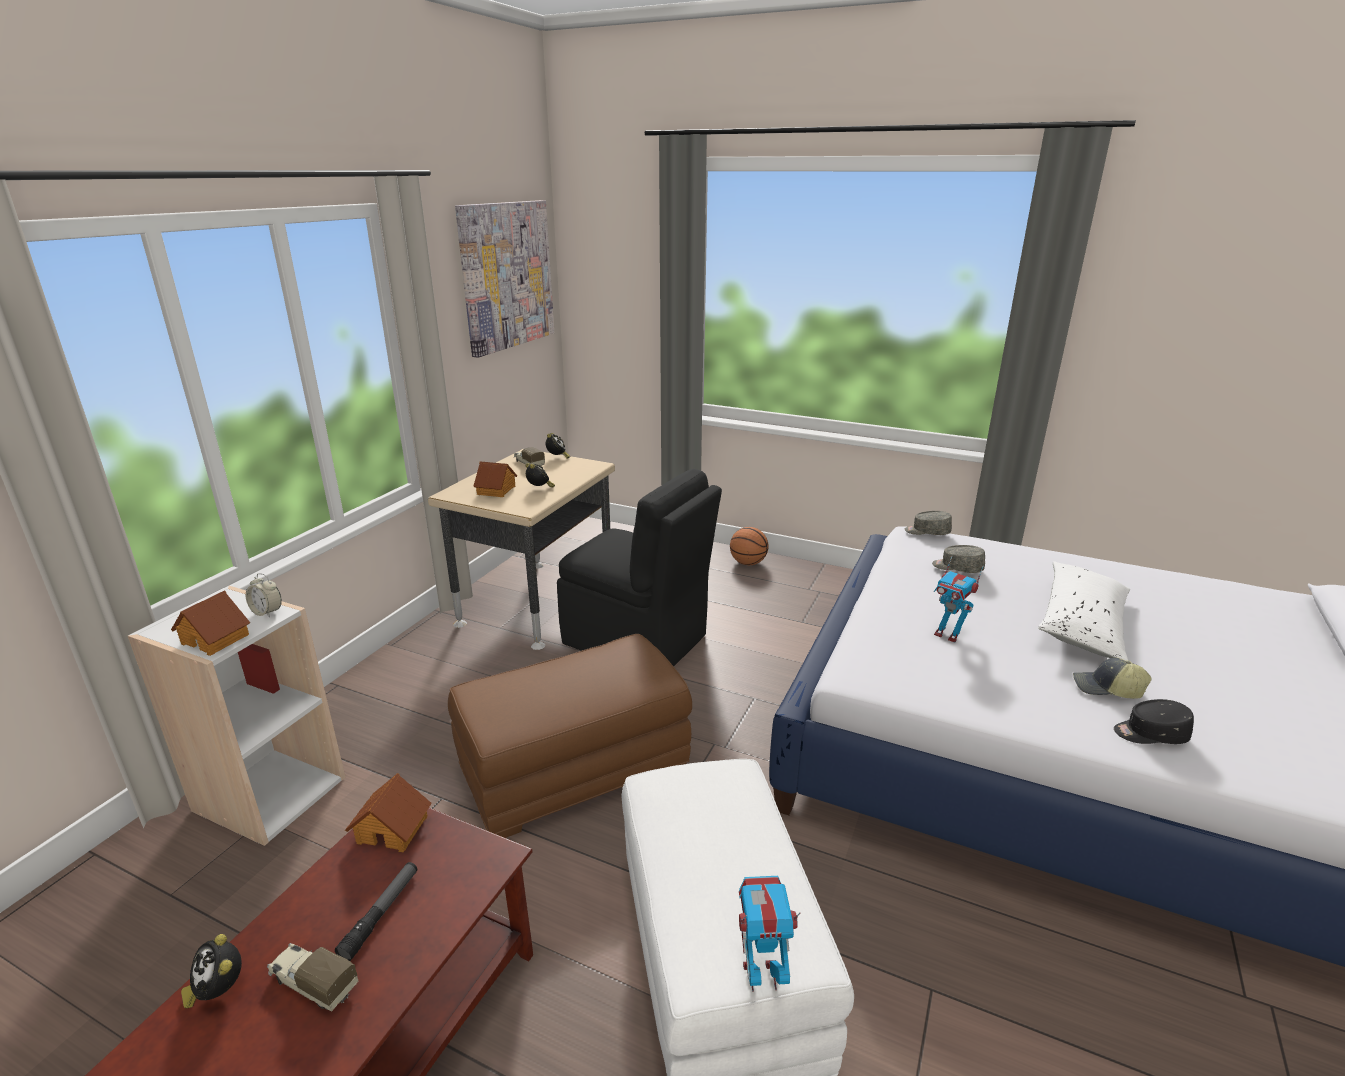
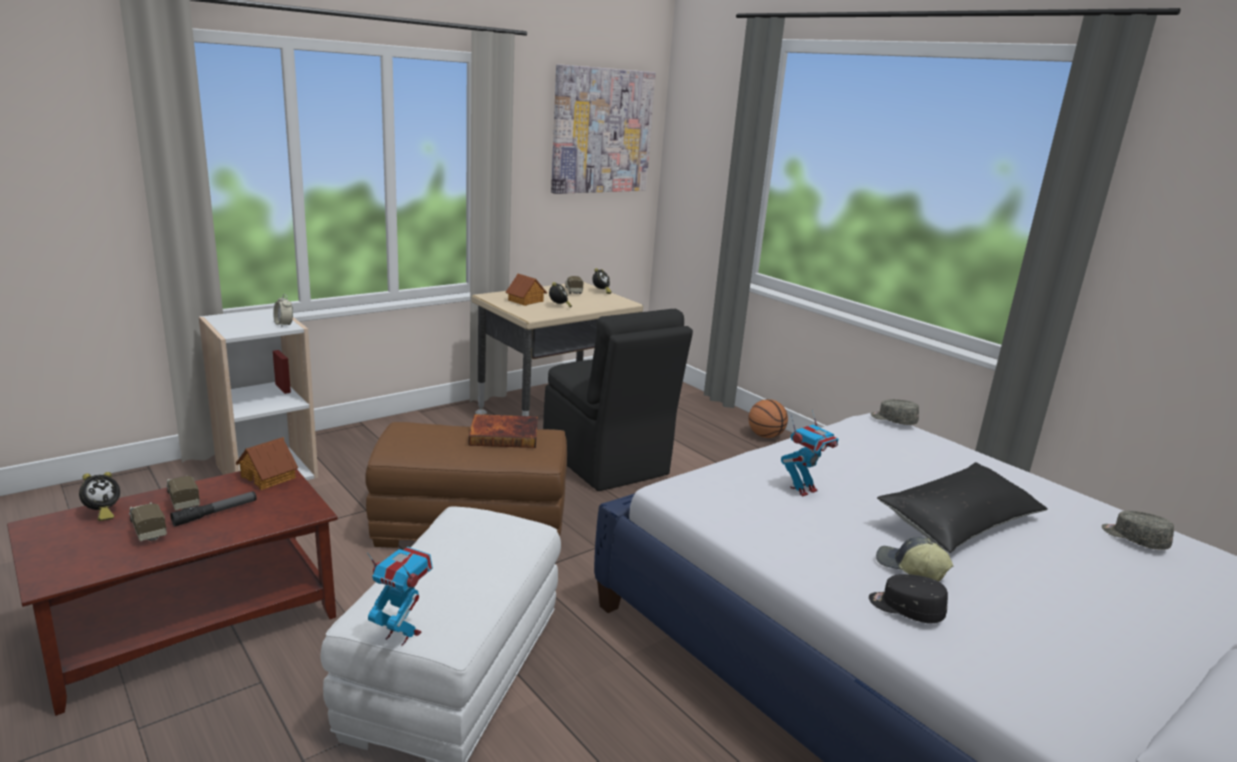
camera: 25 degrees right, 5 degrees down
toy house [171,591,250,656] -> none
alarm clock [181,934,242,1008] -> alarm clock turned 135 degrees counterclockwise [79,472,120,521]
grey cap [932,545,985,573] -> grey cap moved to [1102,511,1174,550]
toy robot [934,556,983,643] -> toy robot turned 105 degrees counterclockwise [781,409,838,496]
white pillow [1038,561,1130,660] -> black pillow [877,462,1048,553]
none -> toy truck [166,475,200,510]
none -> book [469,414,538,448]

